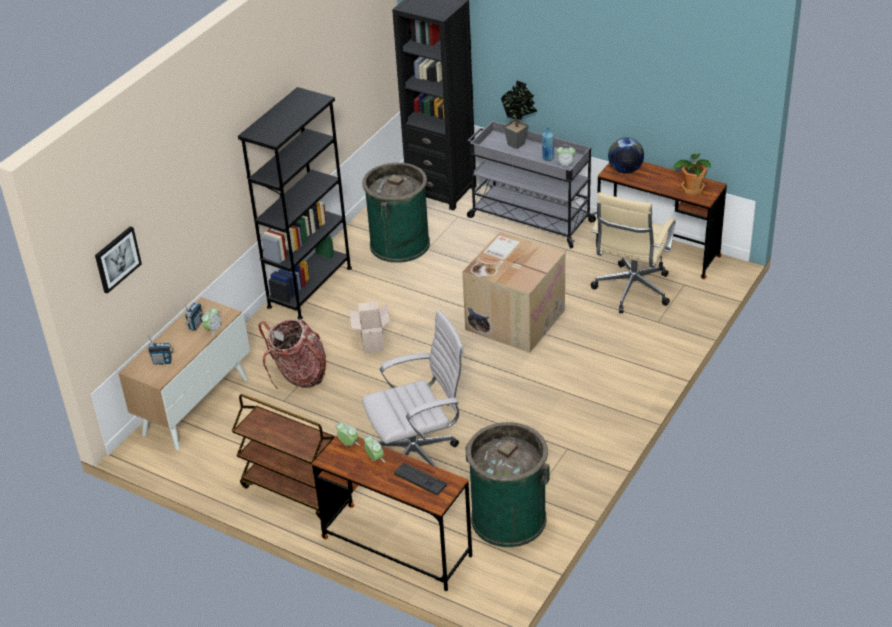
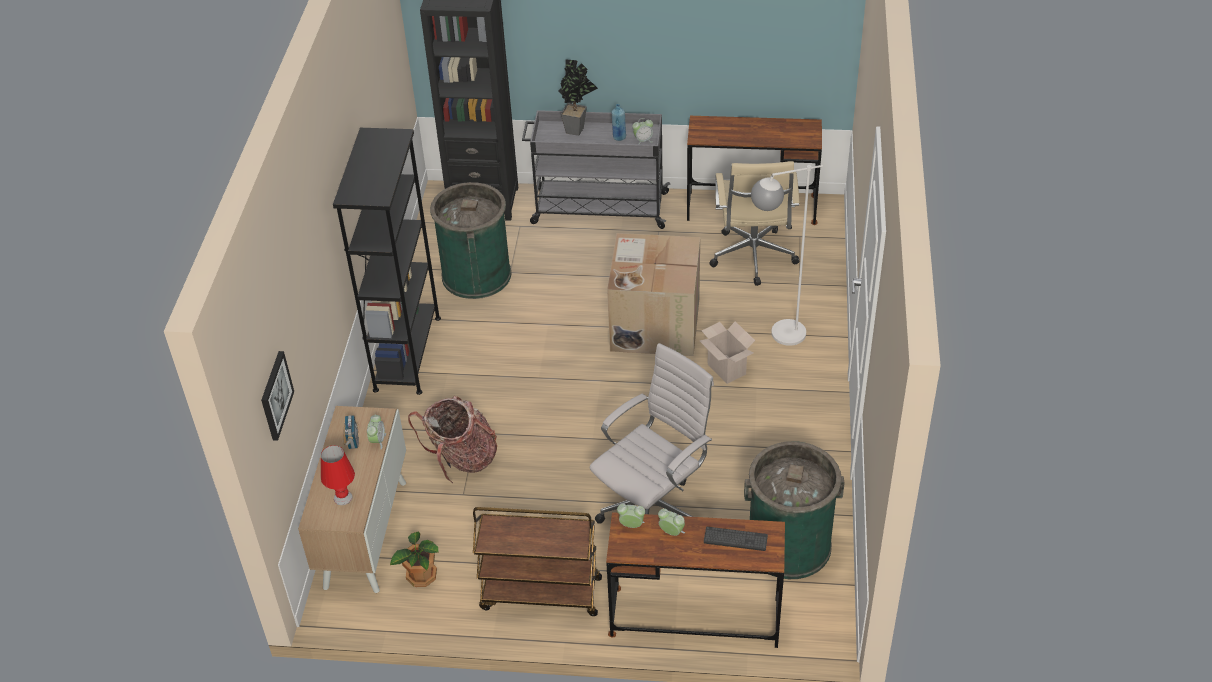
camera: 25 degrees left, 5 degrees up
radio [147,335,173,365] -> red table lamp [321,445,355,505]
cardboard box [349,301,390,354] -> cardboard box moved to [699,321,755,384]
globe [608,137,644,174] -> none
potted plant [672,153,711,196] -> potted plant moved to [390,532,438,587]
none -> white floor lamp [751,165,823,346]

